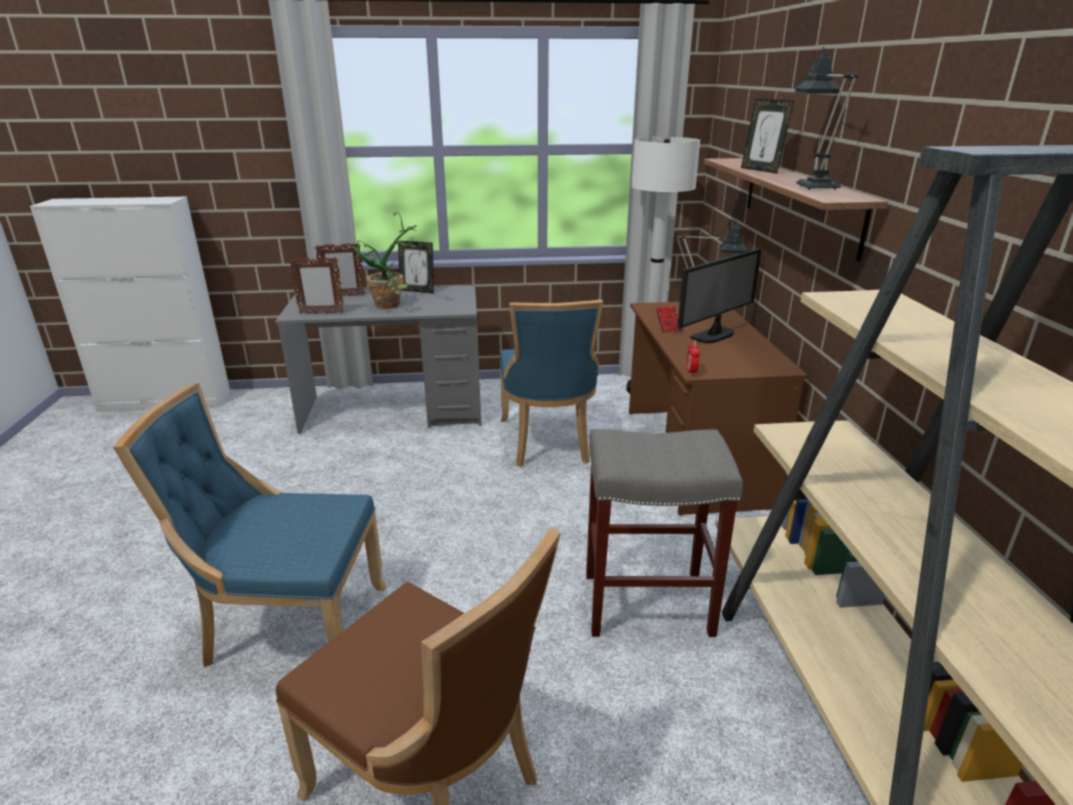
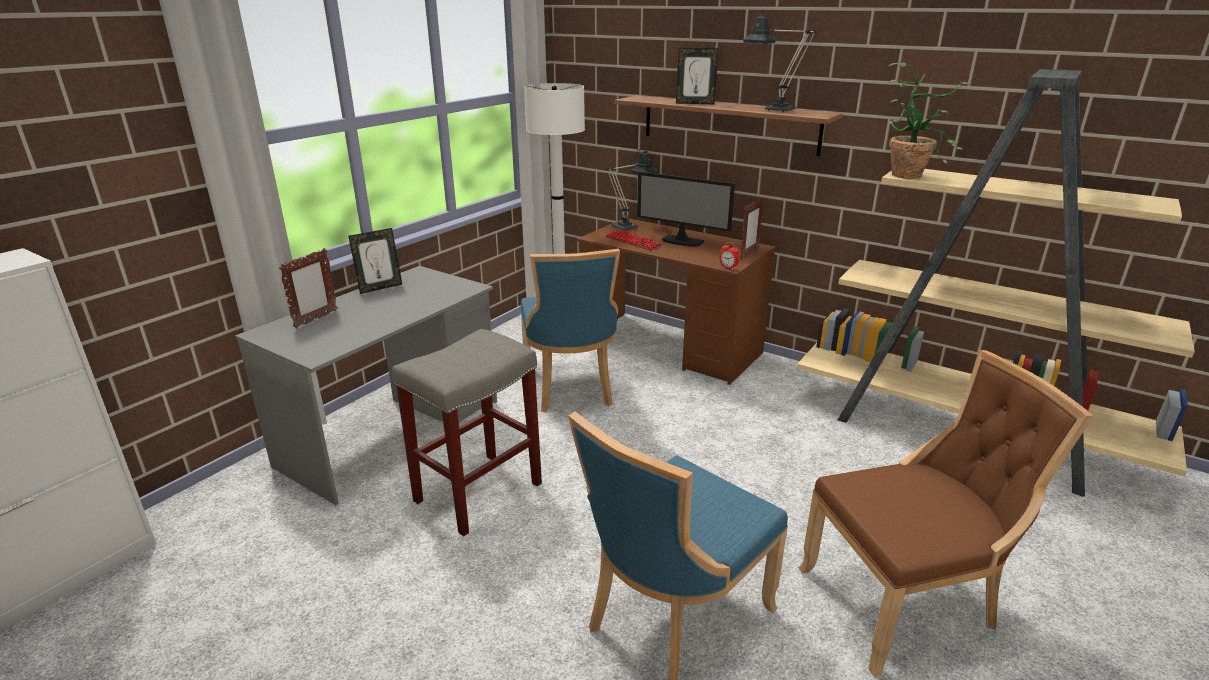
camera: 50 degrees left, 0 degrees up
picture frame [289,257,345,314] -> picture frame moved to [740,197,764,259]
potted plant [348,212,417,309] -> potted plant moved to [888,62,970,179]
blue chair [500,300,603,467] -> blue chair turned 45 degrees clockwise [520,249,620,413]
grey stool [586,429,743,637] -> grey stool moved to [392,329,542,536]
monitor [677,249,762,343] -> monitor turned 120 degrees clockwise [637,172,735,247]

